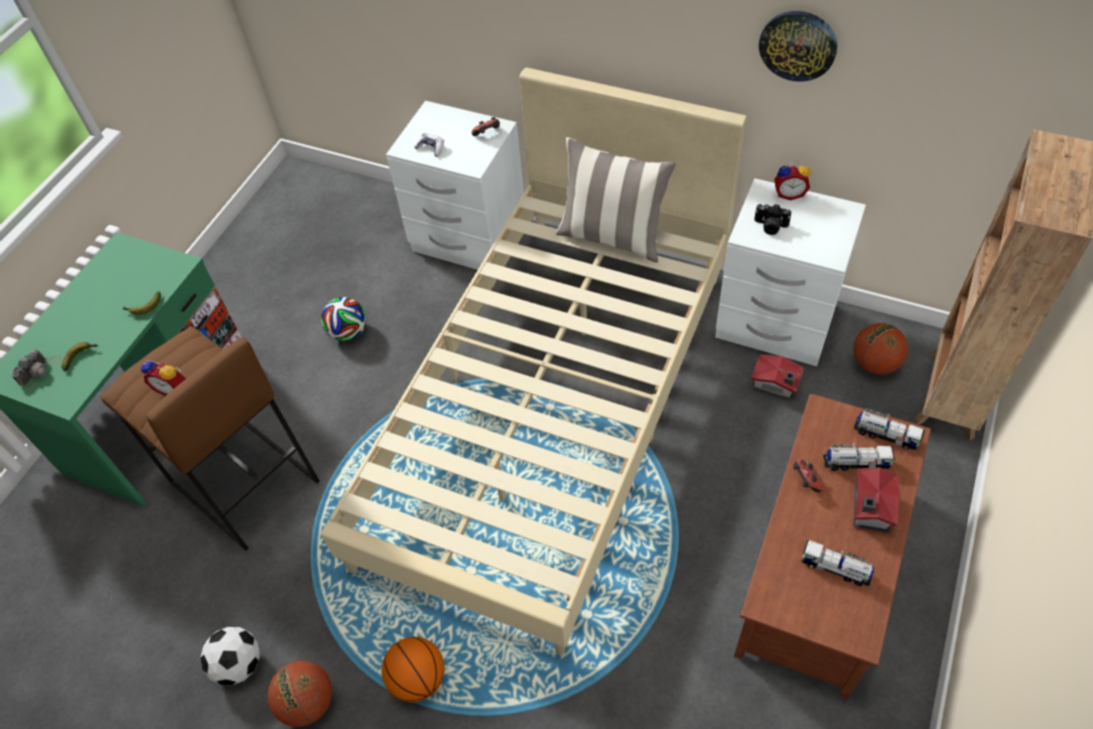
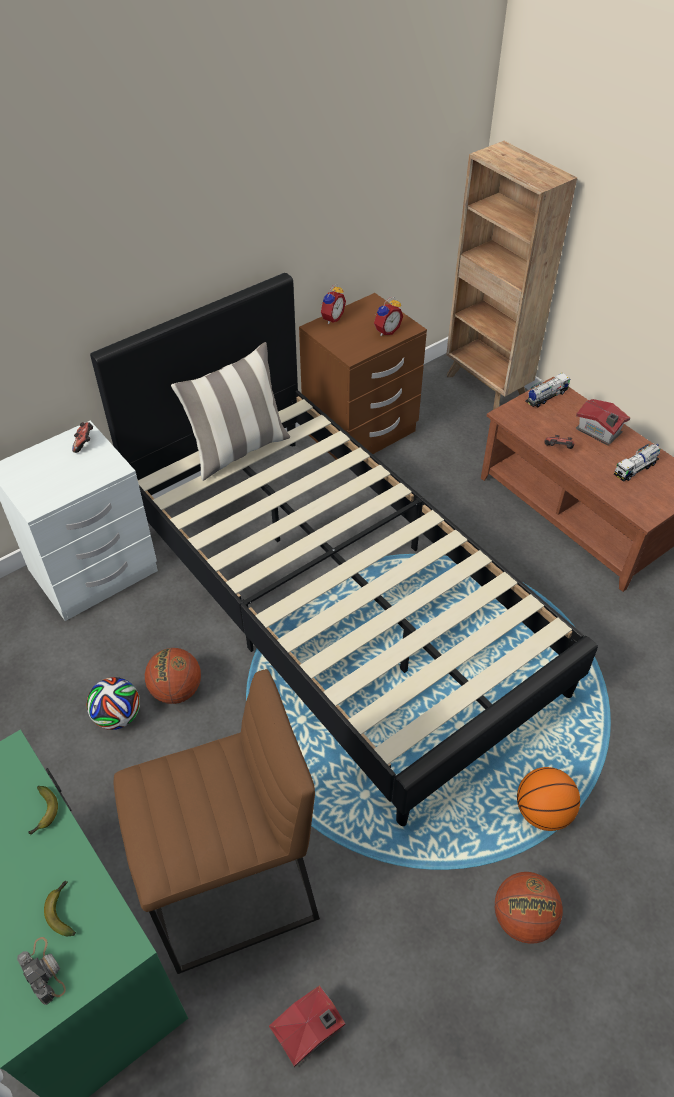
camera: 65 degrees left, 5 degrees down
alarm clock [141,360,186,396] -> alarm clock moved to [374,297,403,336]
football [200,627,260,685] -> none
beige bed [321,67,747,655] -> black bed [90,273,598,826]
game controller [414,133,444,157] -> none
white nightstand [715,178,866,366] -> brown nightstand [299,293,427,460]
toy house [751,354,804,401] -> toy house moved to [269,986,345,1067]
camera [754,204,791,235] -> none
wall clock [759,11,837,82] -> none
toy truck [823,443,895,471] -> none
basketball [853,323,908,375] -> basketball moved to [145,648,201,704]

